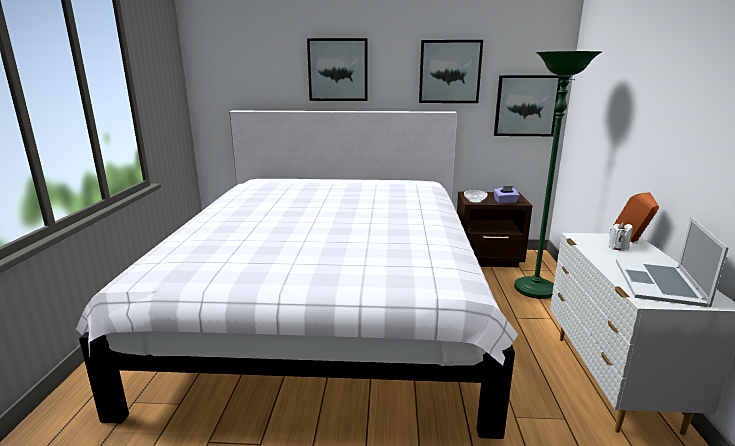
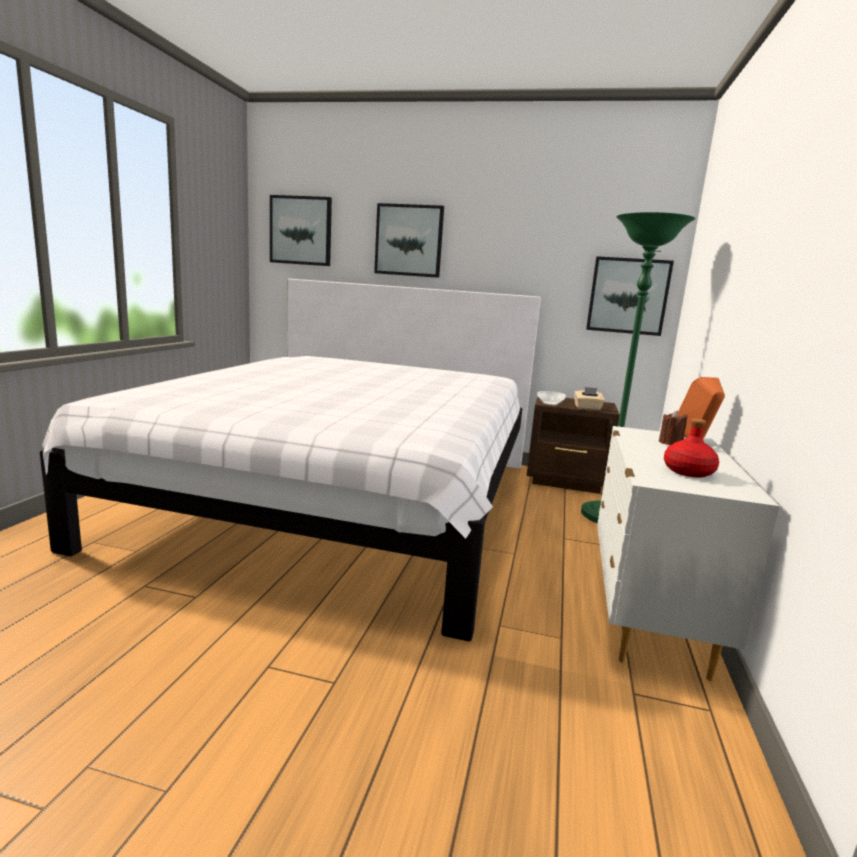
camera: 10 degrees right, 5 degrees down
picture [419,40,483,103] -> picture moved to [270,195,332,266]
purple tissue box [493,186,520,204] -> beige tissue box [574,387,605,410]
white candle [608,222,632,251] -> brown candle [659,410,688,445]
laptop [616,217,728,307] -> red bottle [664,418,719,478]

